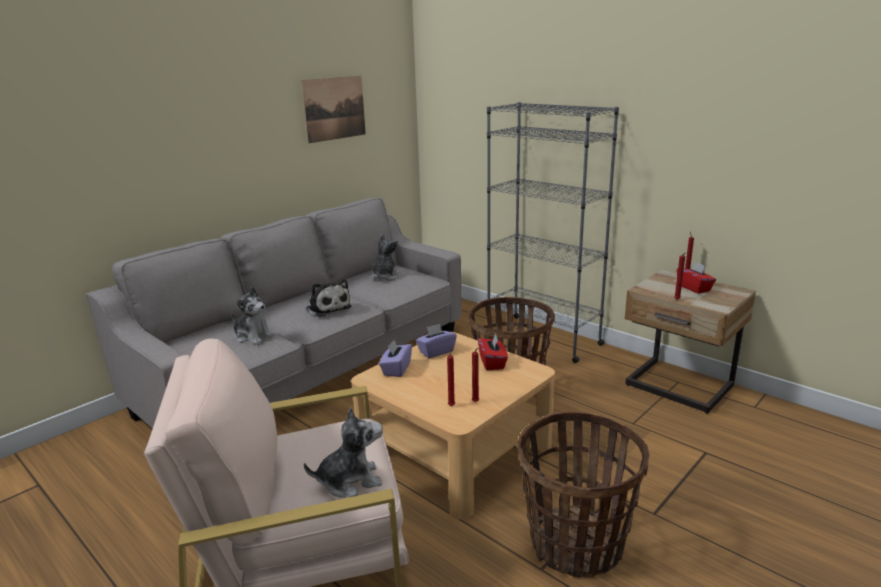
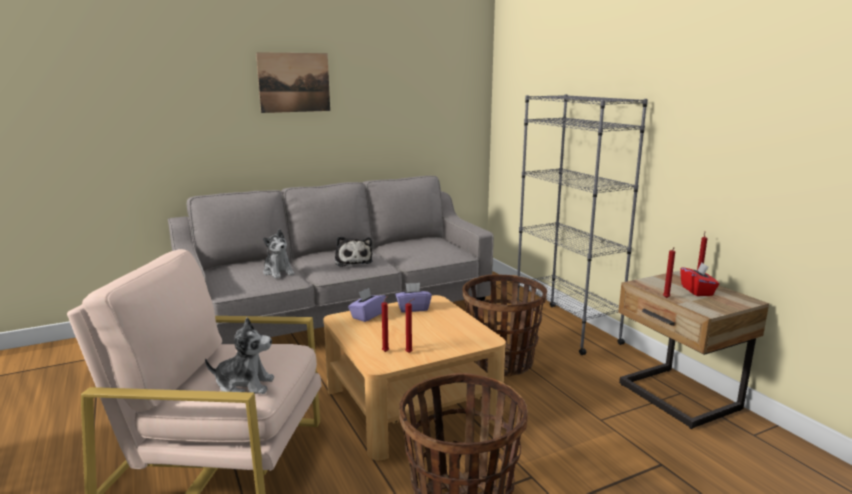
camera: 20 degrees right, 5 degrees down
picture [301,76,366,143] -> picture moved to [256,52,330,113]
plush toy [371,234,399,281] -> none
red tissue box [478,334,508,370] -> none

